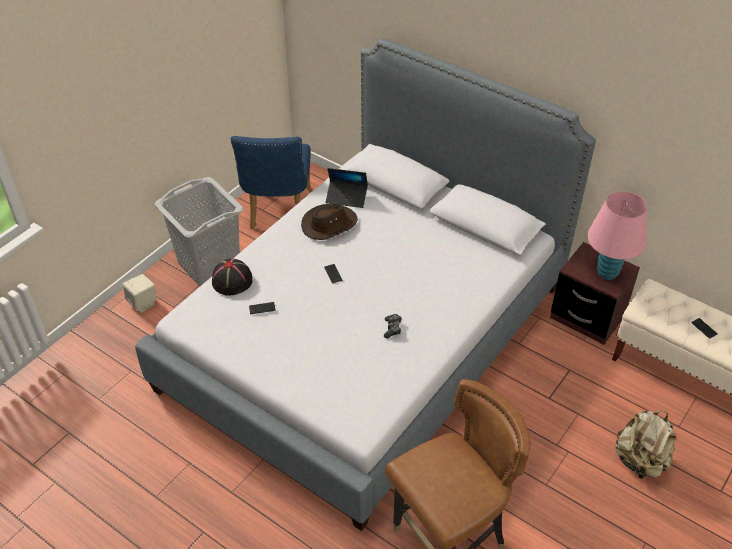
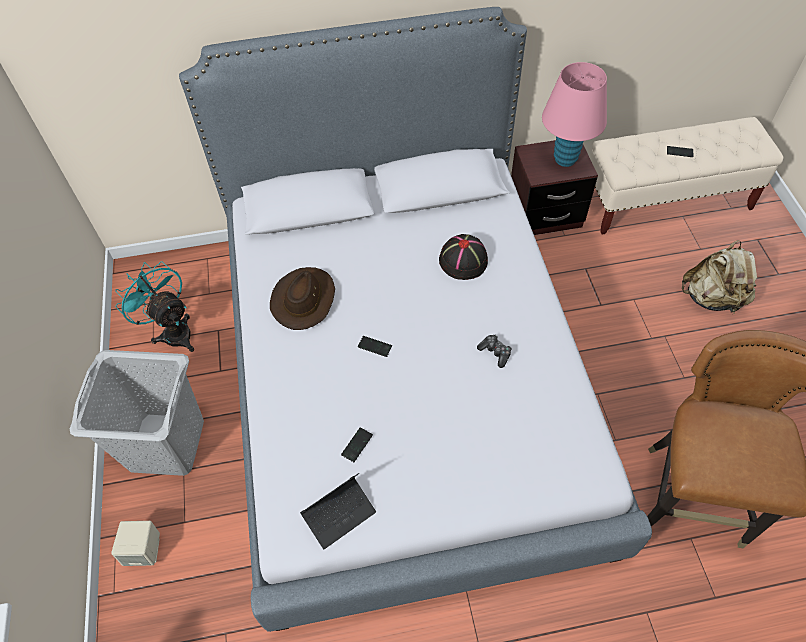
camera: 45 degrees left, 10 degrees up
black hat [212,259,252,296] -> black hat moved to [439,234,488,280]
blue chair [230,136,311,230] -> turquoise fan [115,261,194,352]
laptop [326,168,368,208] -> laptop moved to [300,473,376,549]

